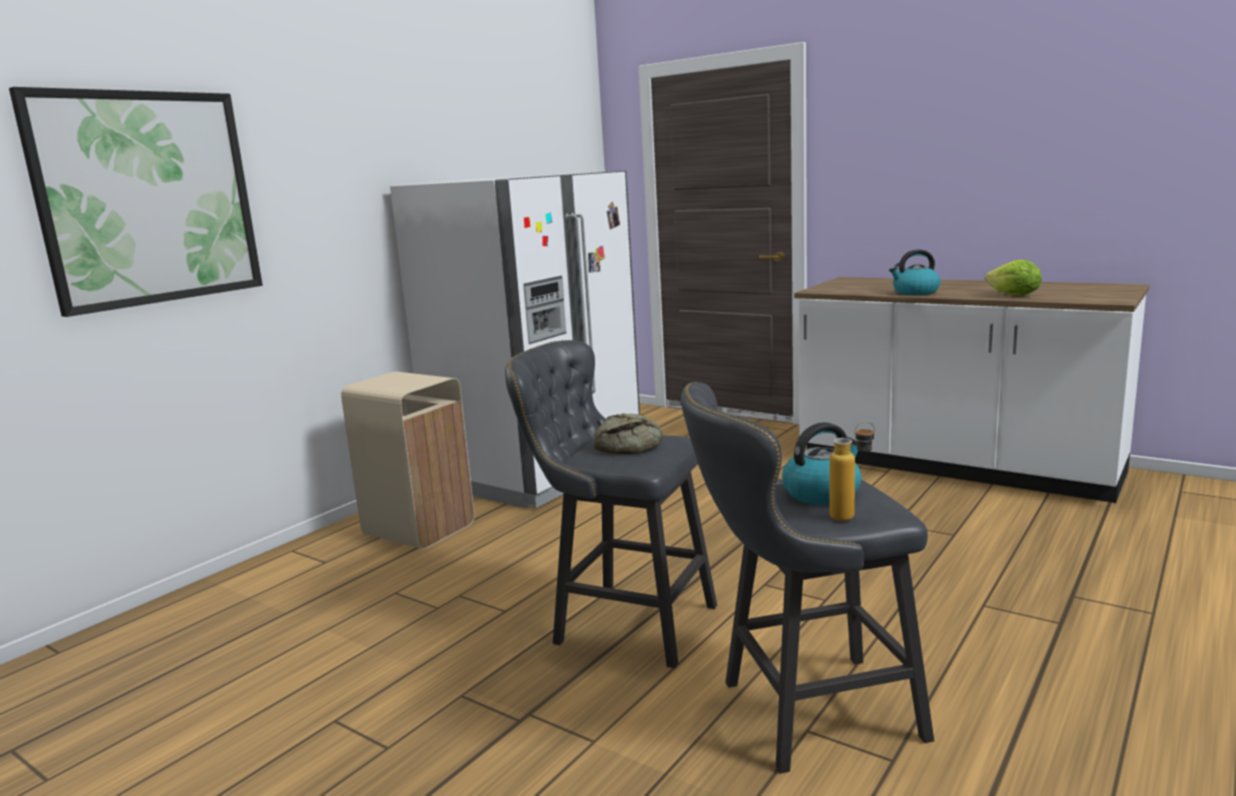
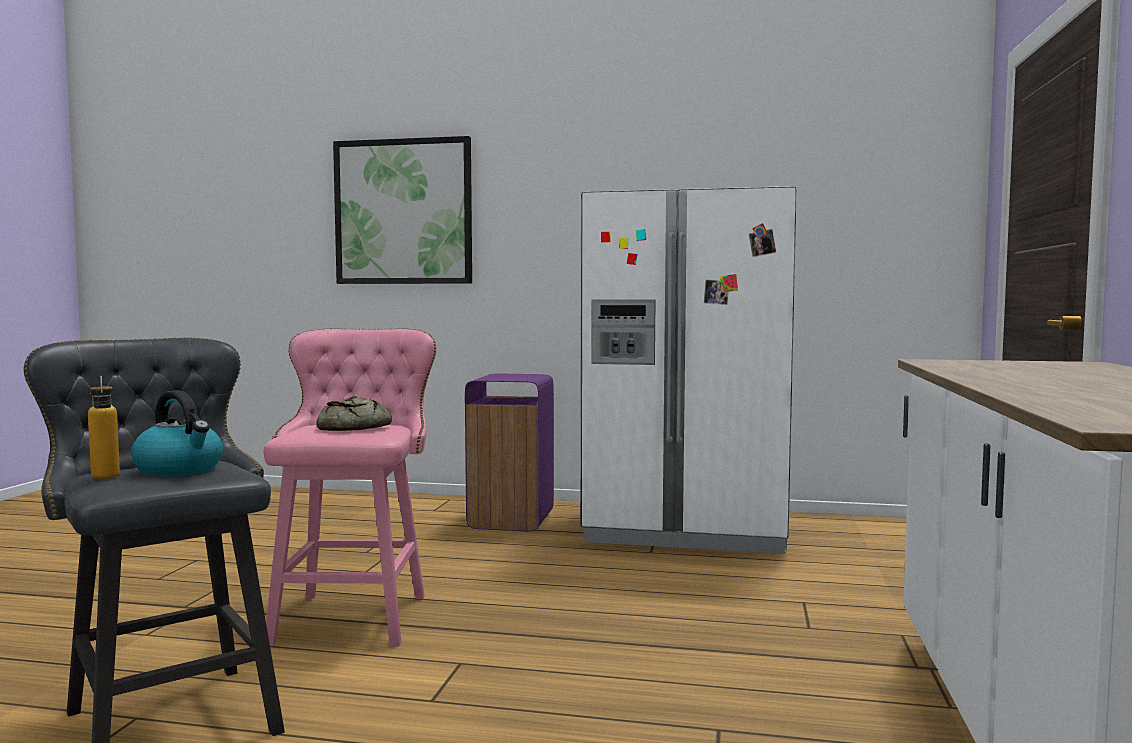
camera: 65 degrees right, 10 degrees down
beige trash can [341,372,474,549] -> purple trash can [465,374,554,531]
grey stool [505,340,717,668] -> pink stool [263,328,437,646]
kettle [889,249,940,295] -> none
lettuce [985,260,1042,295] -> none

